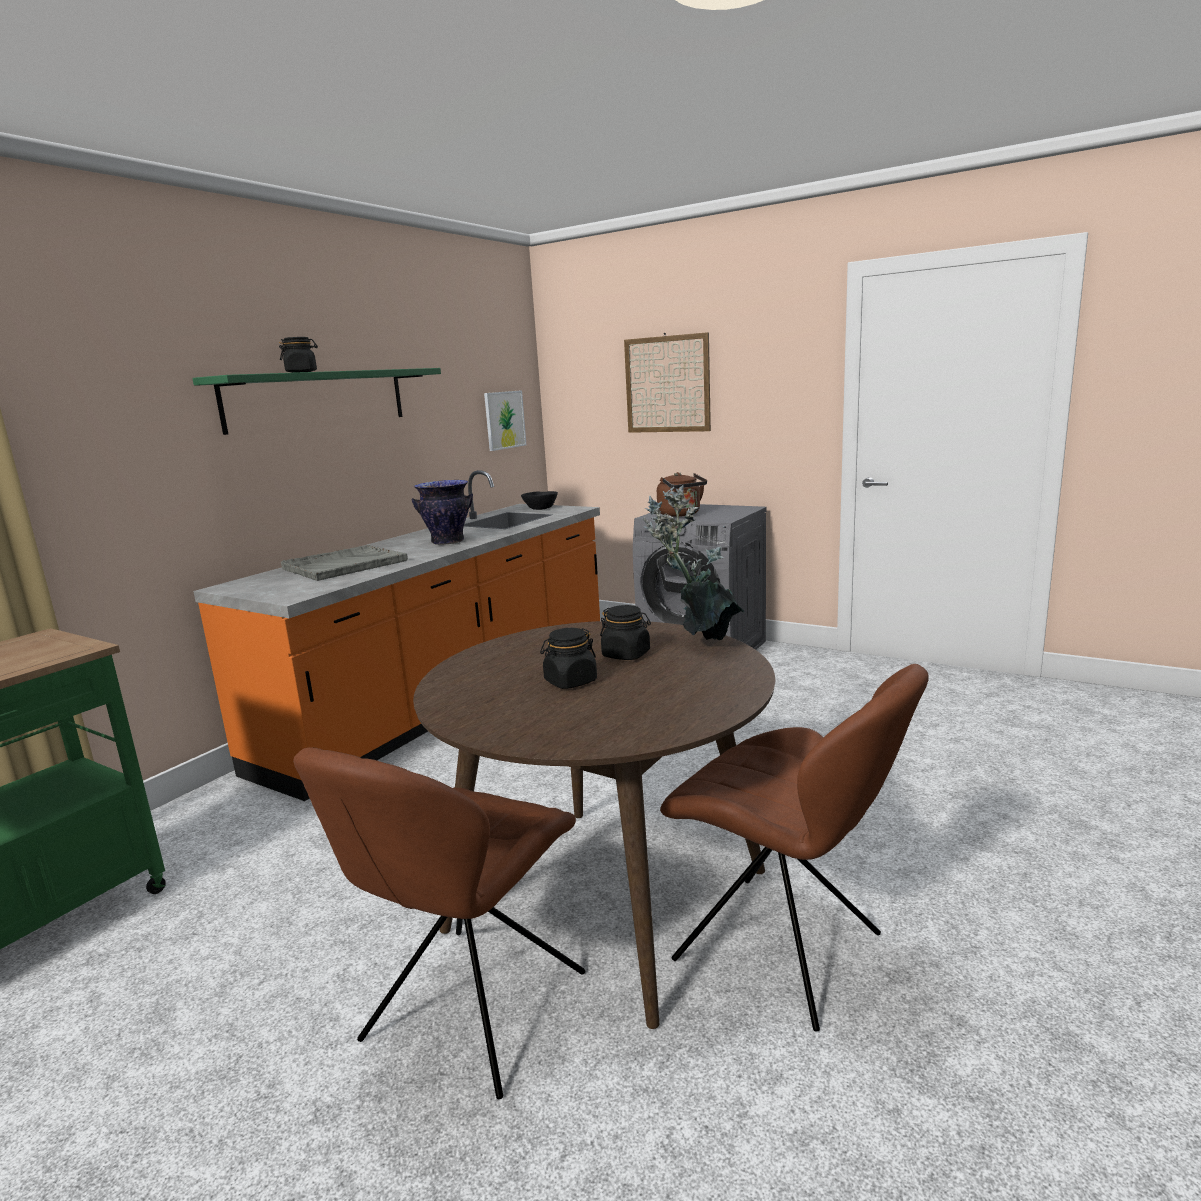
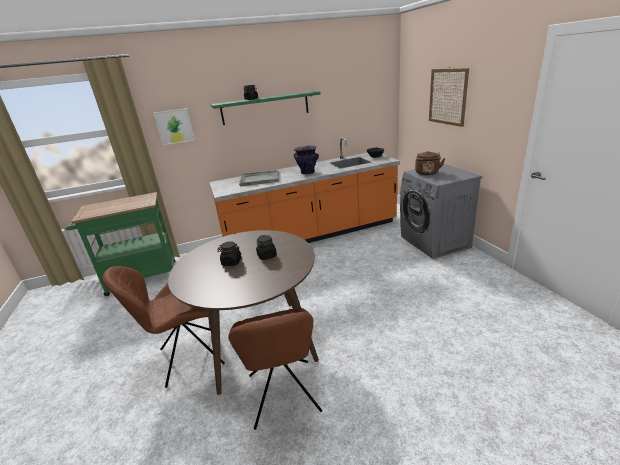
camera: 40 degrees right, 10 degrees up
picture [484,390,526,451] -> picture moved to [154,108,195,145]
potted plant [643,485,744,640] -> none

